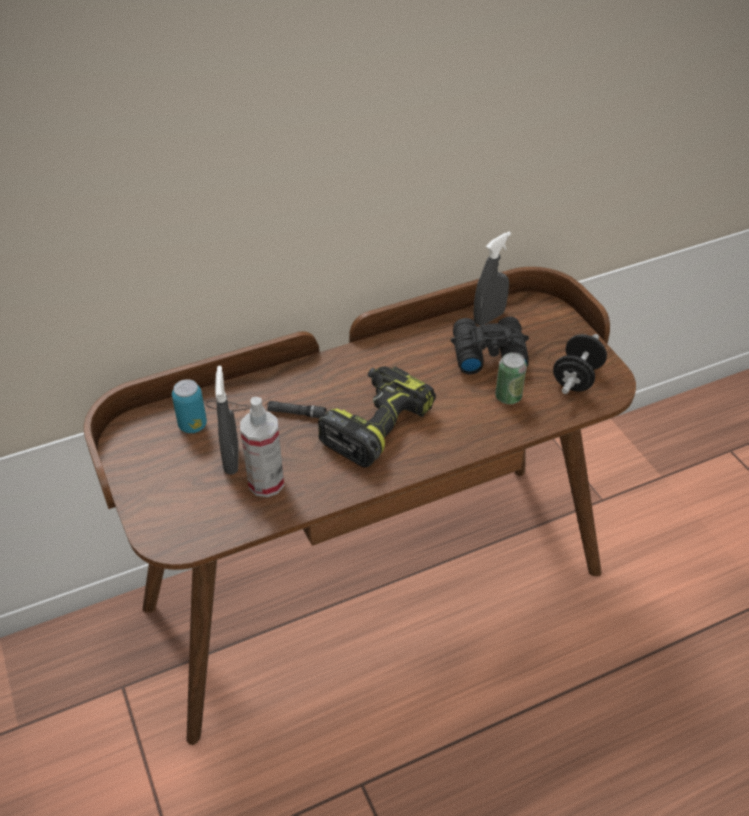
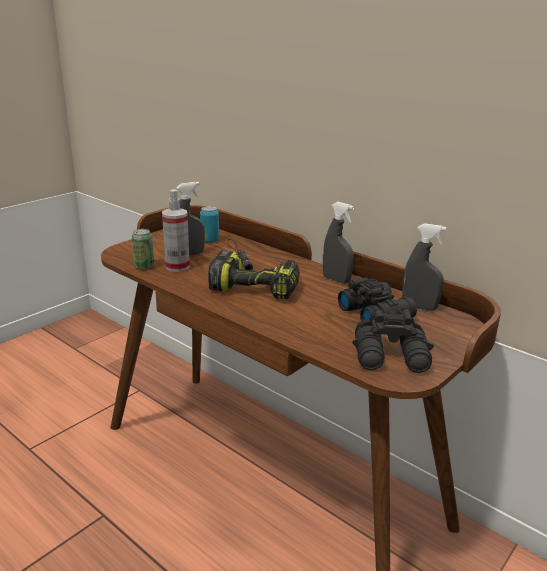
camera: 65 degrees right, 20 degrees down
can [495,352,527,404] -> can moved to [132,229,154,270]
black dumbbell [553,334,607,394] -> black binoculars [352,307,434,373]
none -> grey spray bottle [323,202,354,284]

